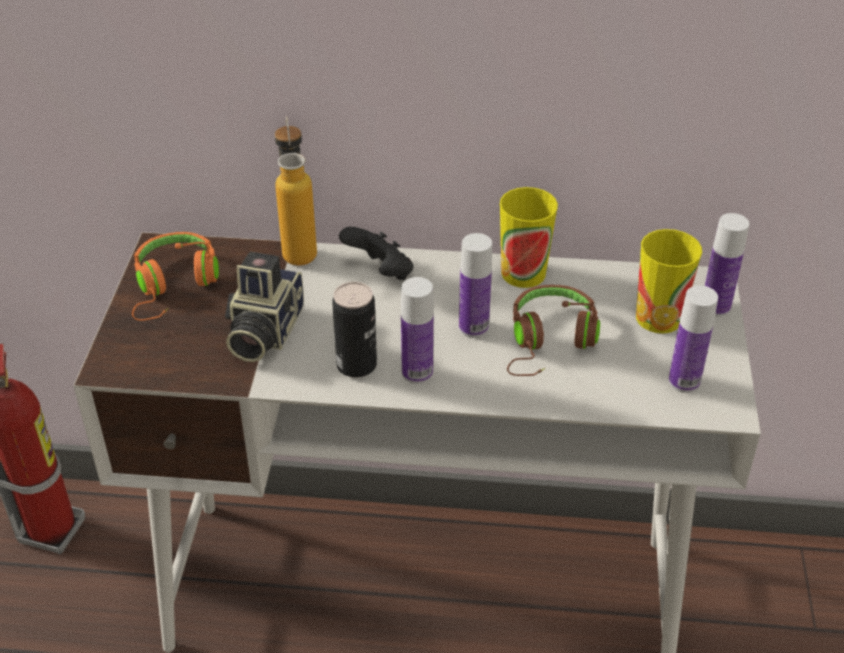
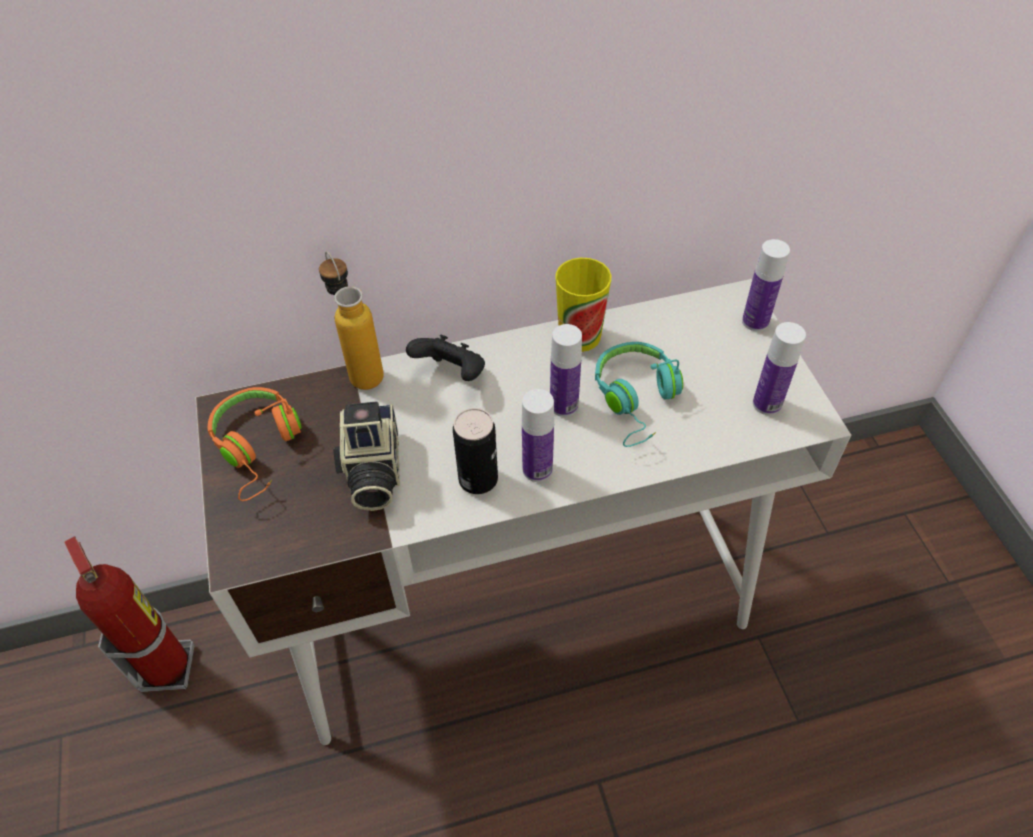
camera: 20 degrees left, 10 degrees up
brown headphones [507,285,600,376] -> turquoise headphones [595,342,683,447]
cup [636,229,702,334] -> none

